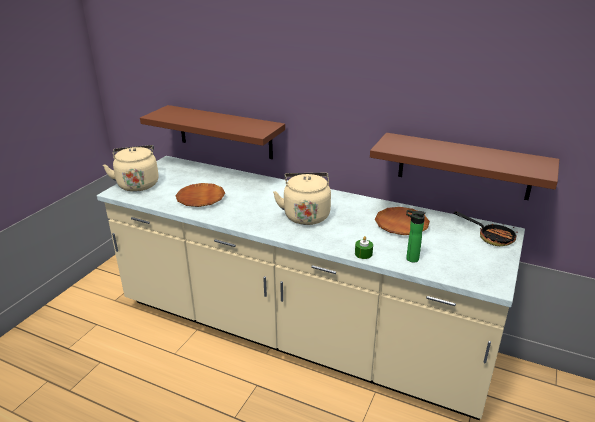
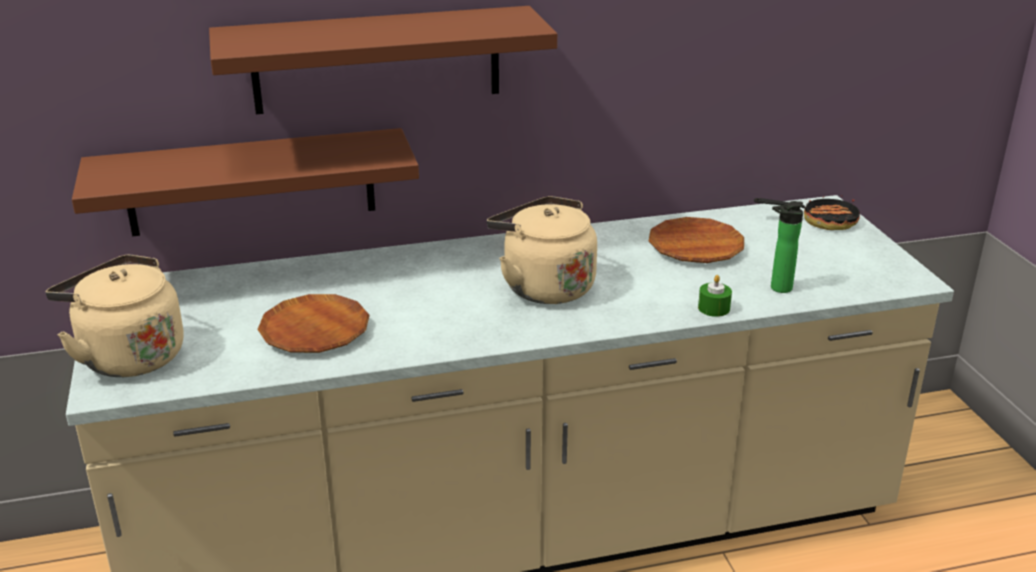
camera: 40 degrees left, 0 degrees up
brown shelf [370,133,559,200] -> brown shelf moved to [209,6,557,114]

